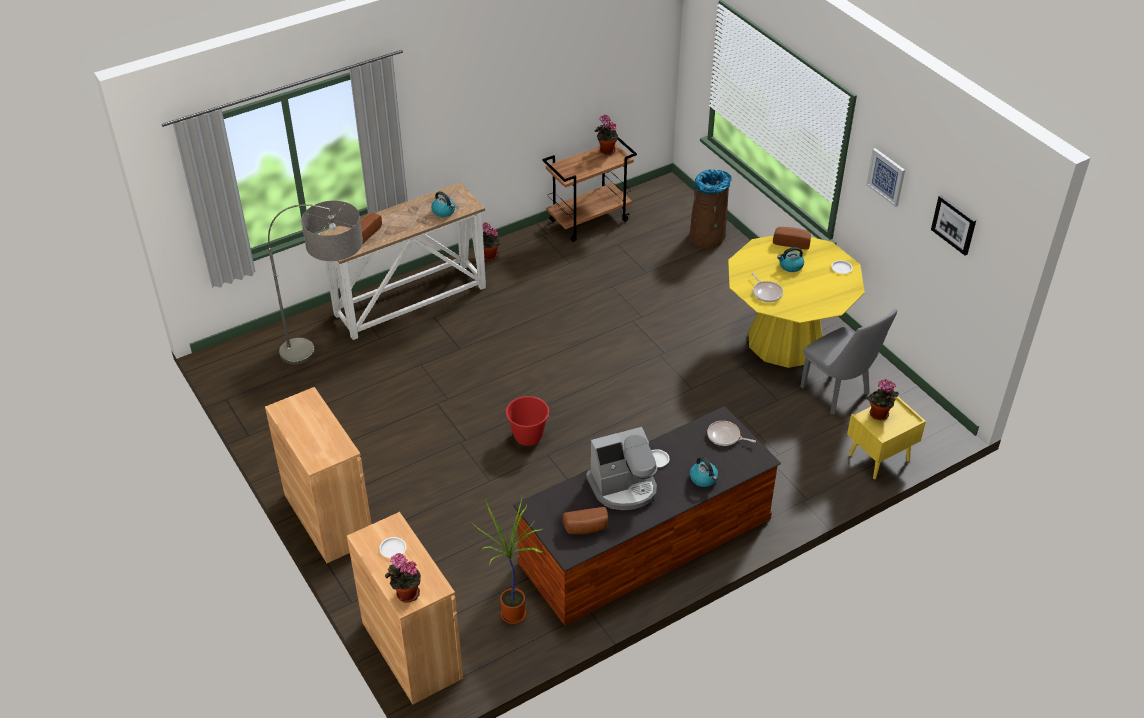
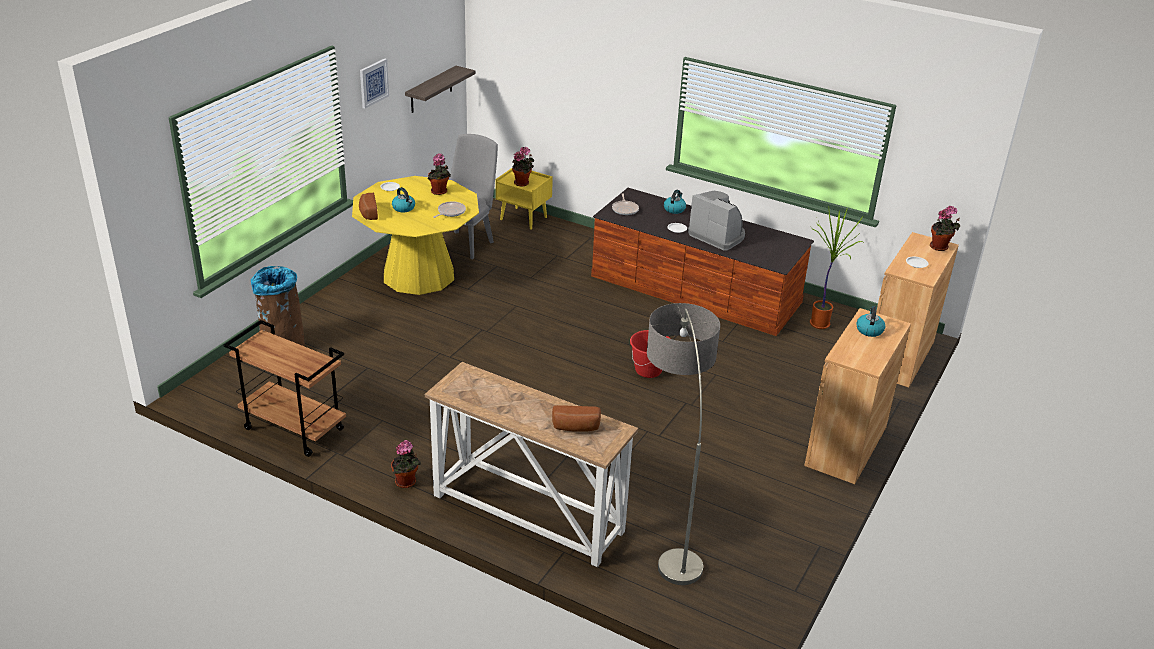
camera: 120 degrees left, 10 degrees down
kettle [431,191,455,217] -> kettle moved to [856,306,885,337]
bread [563,507,608,534] -> none
potted plant [594,115,618,155] -> potted plant moved to [427,153,451,195]
picture [931,195,976,255] -> none
none -> shelf [405,66,475,113]

